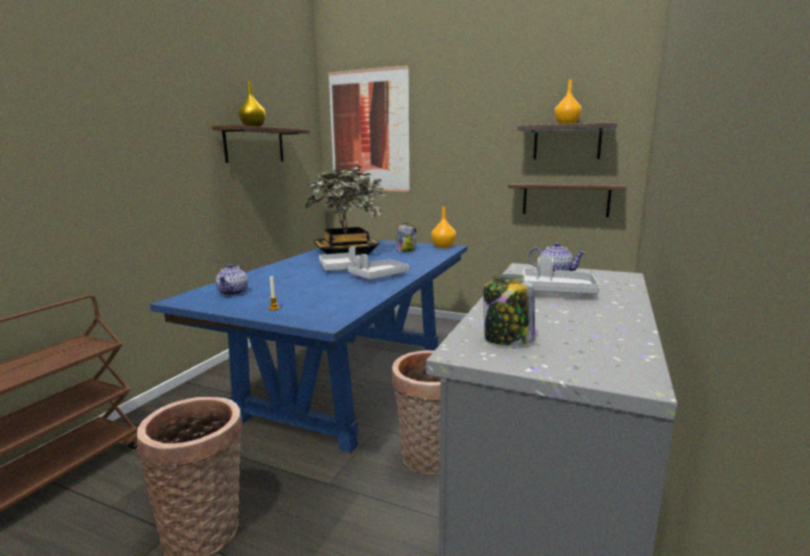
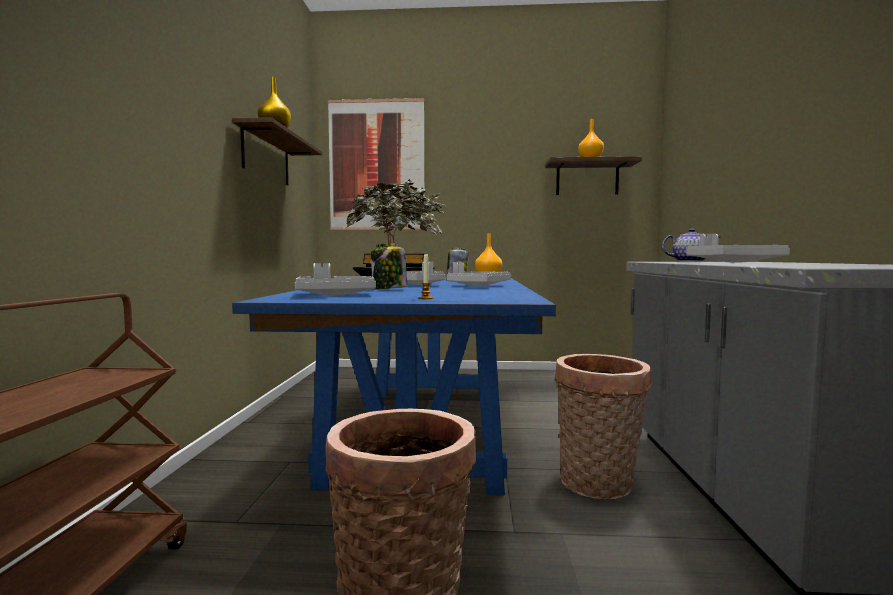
camera: 20 degrees left, 10 degrees down
teapot [216,264,248,296] -> grey tray [295,263,376,295]
jar [483,274,535,345] -> jar moved to [371,243,407,289]
shelf [508,183,627,217] -> none

